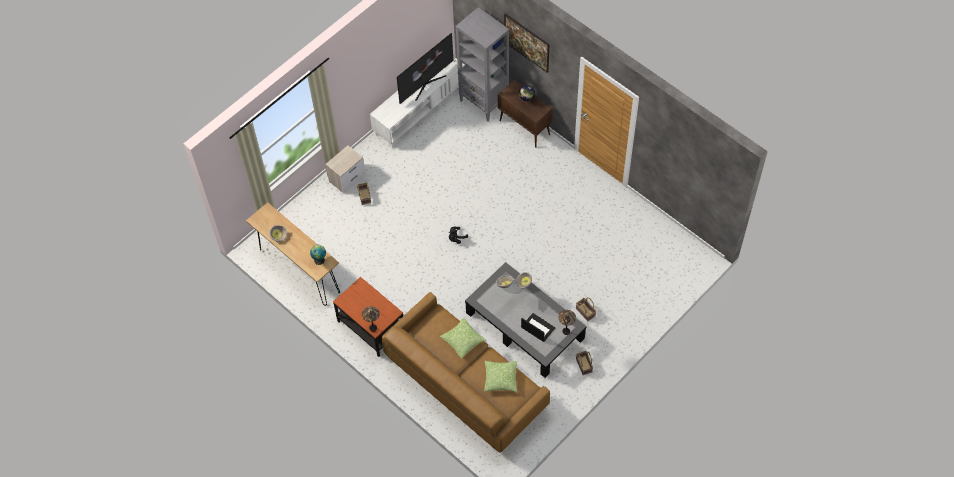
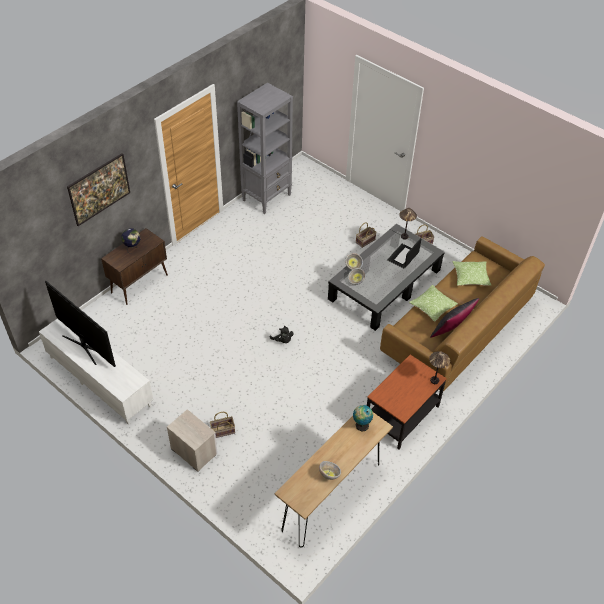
camera: 95 degrees left, 10 degrees down
grey bookcase [455,7,509,121] -> grey bookcase moved to [237,83,293,214]
none -> black pillow [430,298,479,338]

